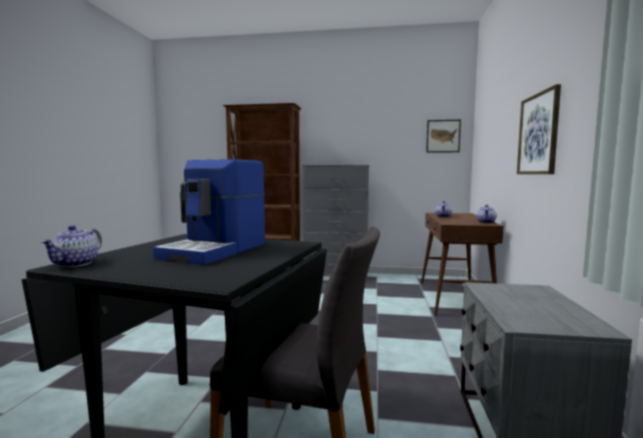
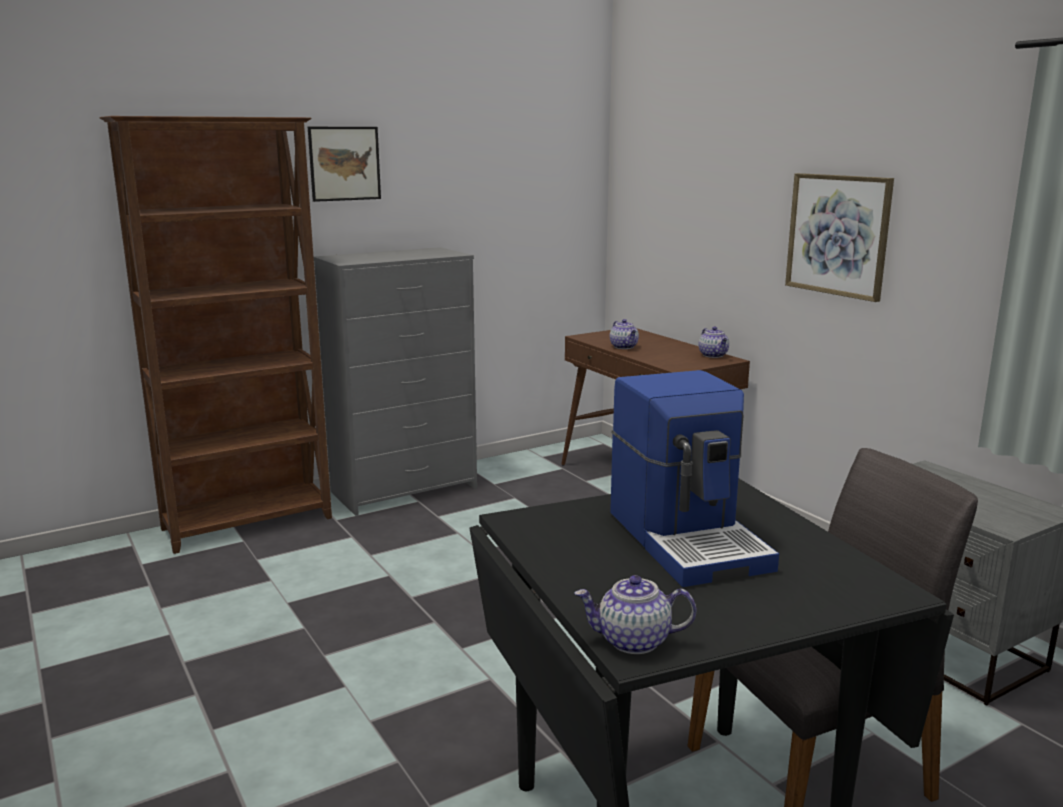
camera: 40 degrees left, 10 degrees up
teapot [41,225,102,267] -> teapot turned 120 degrees clockwise [574,575,696,654]
picture [426,120,461,153] -> picture moved to [308,127,381,202]

